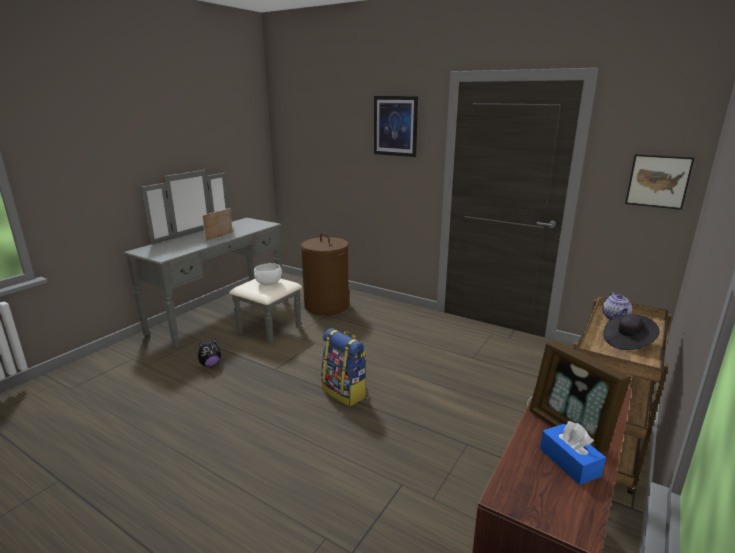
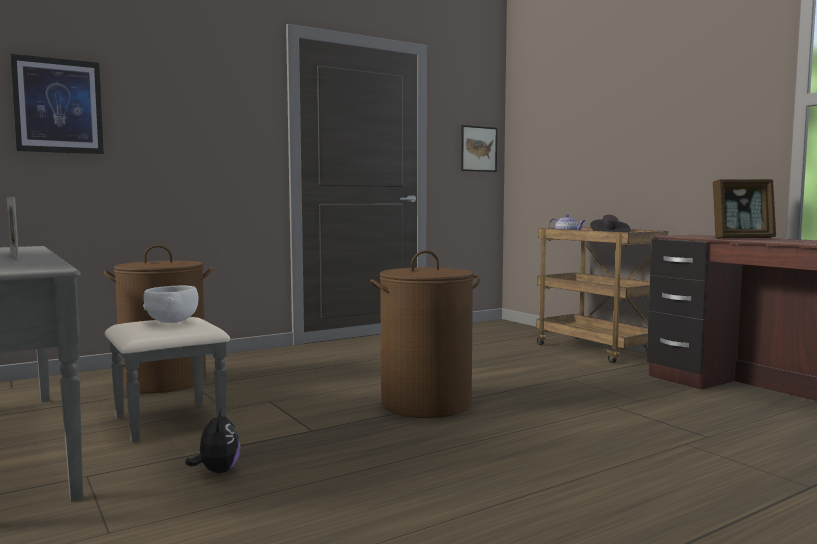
camera: 65 degrees left, 15 degrees down
backpack [321,328,367,406] -> brown laundry basket [370,250,480,418]
picture [374,96,418,157] -> picture moved to [10,54,104,154]
blue tissue box [540,421,606,485] -> none

